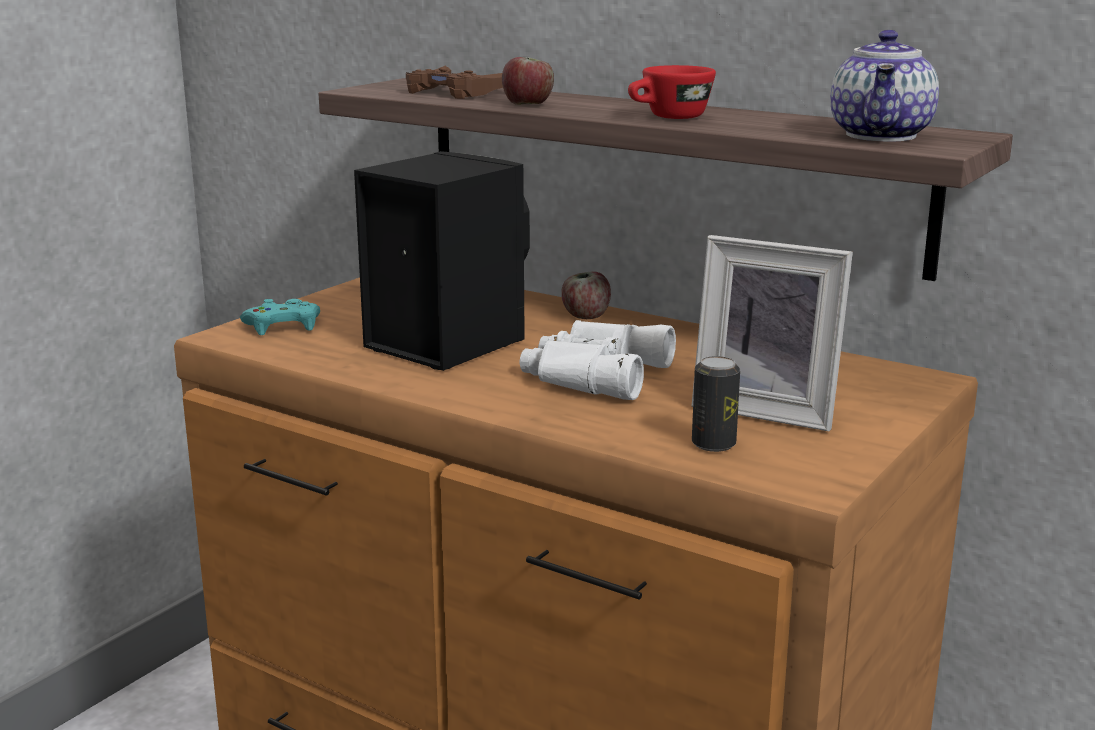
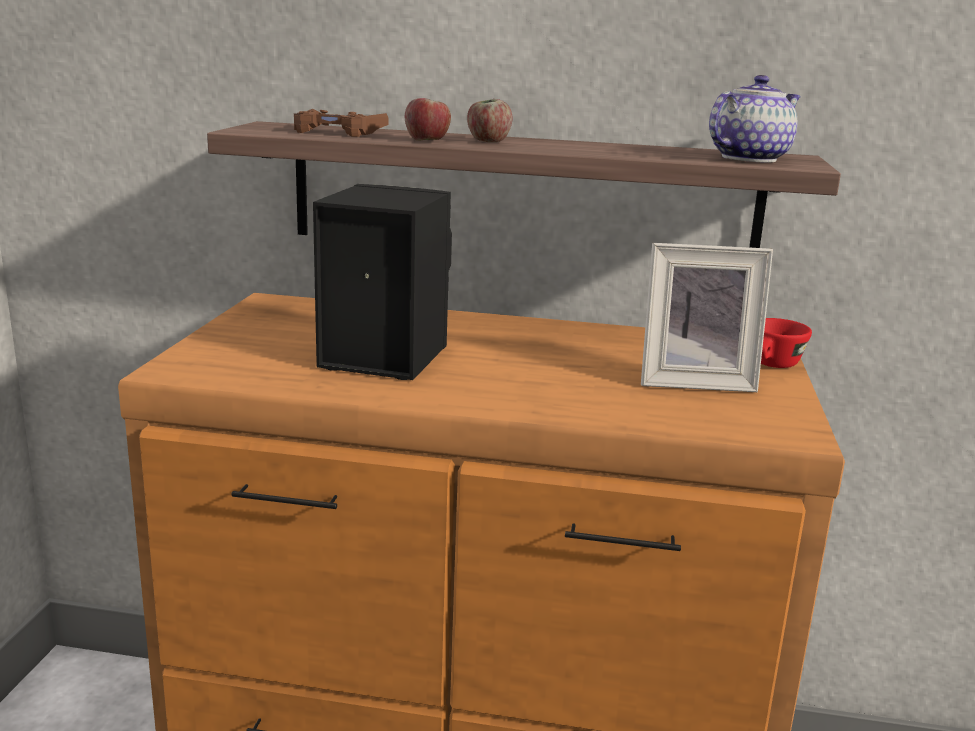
camera: 25 degrees left, 0 degrees up
turquoise game controller [240,299,320,335] -> none
white binoculars [519,320,676,400] -> none
apple [561,271,611,319] -> apple moved to [467,99,513,142]
red cup [628,65,716,119] -> red cup moved to [761,318,812,368]
can [692,356,740,452] -> none
teapot [830,30,939,141] -> teapot turned 120 degrees counterclockwise [709,75,801,162]

